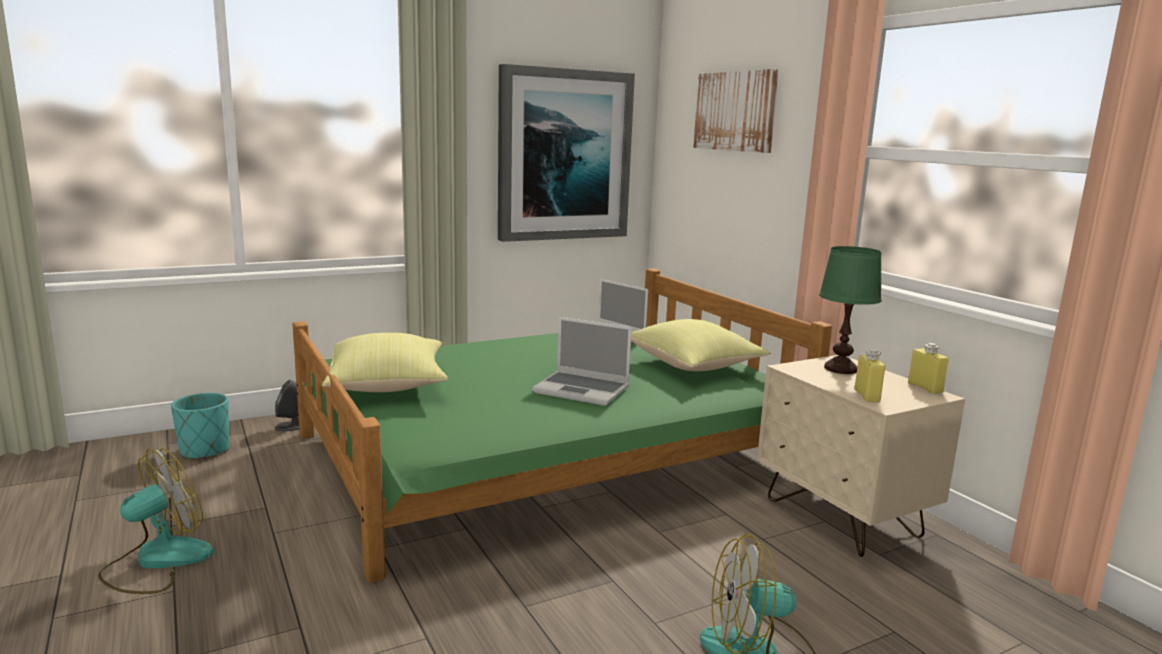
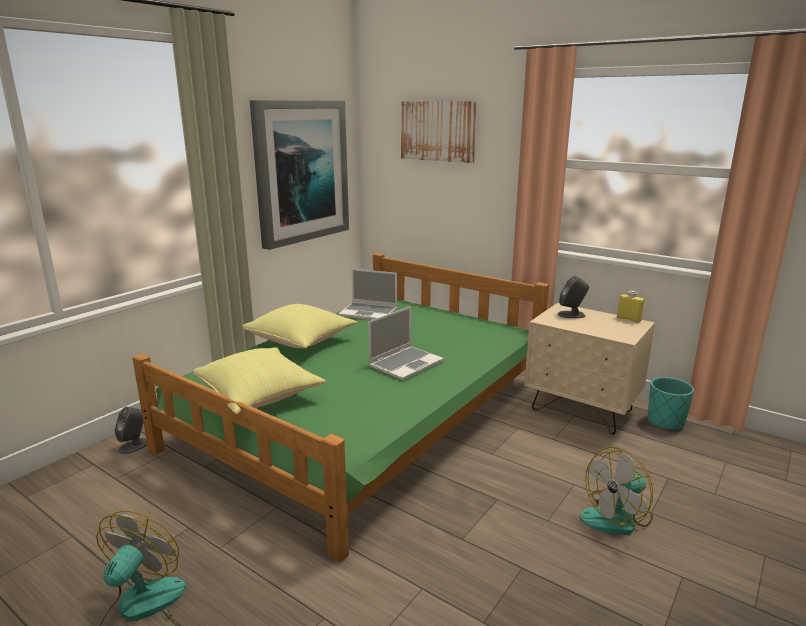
camera: 25 degrees left, 5 degrees up
turquoise planter [171,393,229,460] -> turquoise planter moved to [648,377,694,430]
laptop [532,317,632,406] -> laptop turned 45 degrees counterclockwise [368,306,444,381]
yellow pillow [631,319,771,371] -> yellow pillow moved to [242,304,357,349]
green table lamp [819,246,882,374] -> grey speaker [558,276,589,318]
yellow bottle [854,349,885,403] -> none

